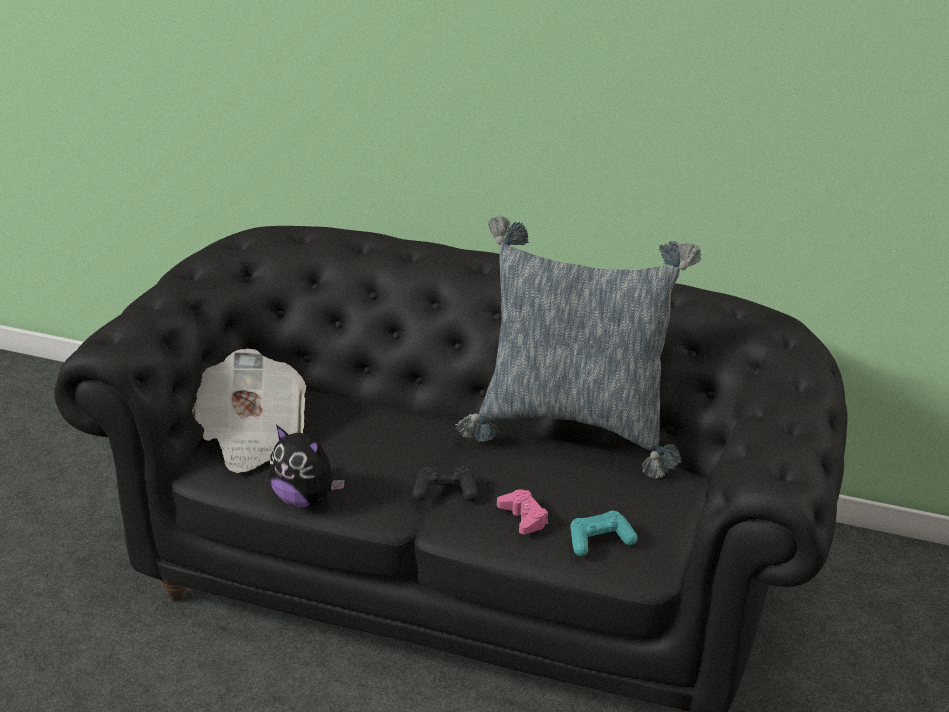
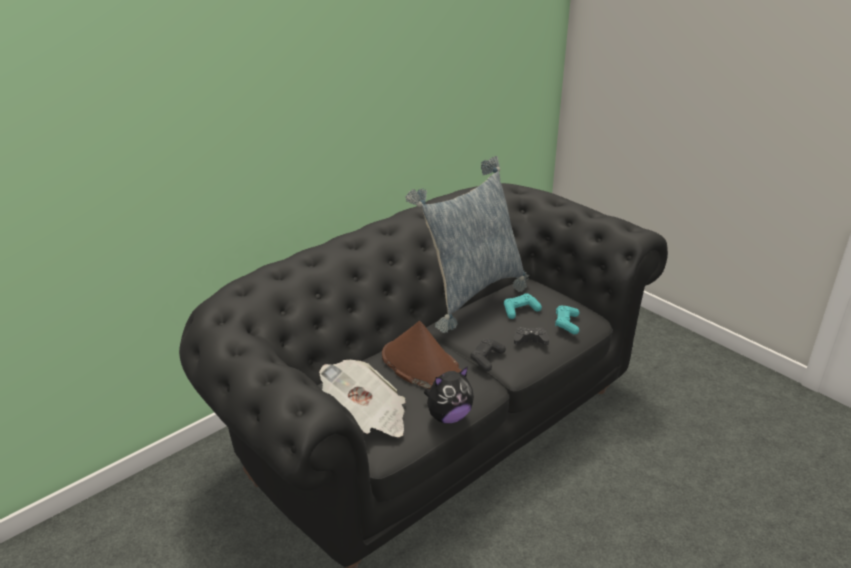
camera: 60 degrees left, 0 degrees up
pink game controller [497,489,548,535] -> black game controller [514,327,549,345]
none -> brown hat [382,321,462,389]
none -> turquoise game controller [504,294,542,319]

